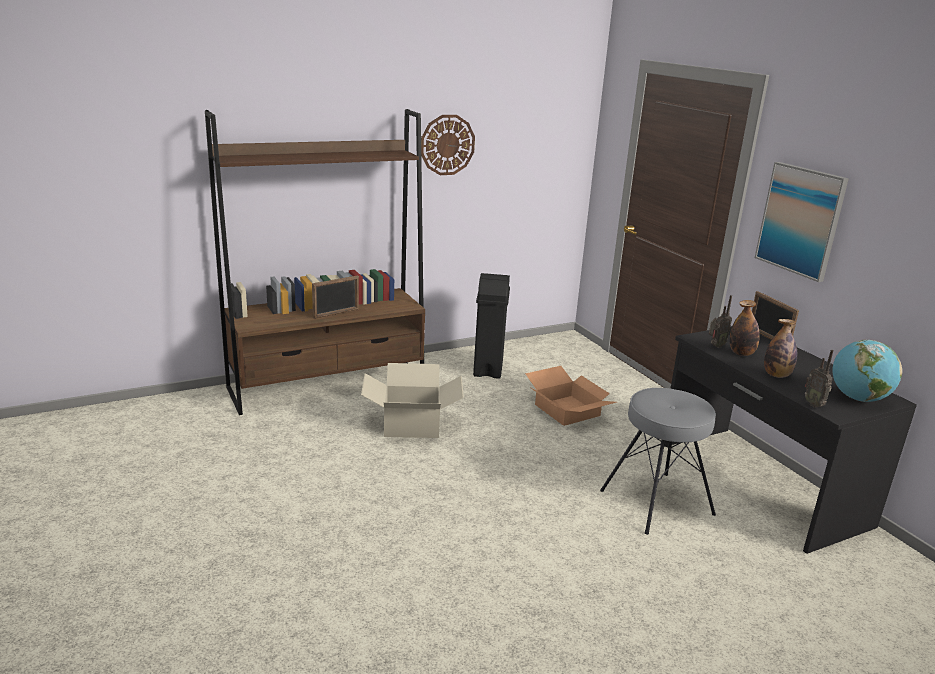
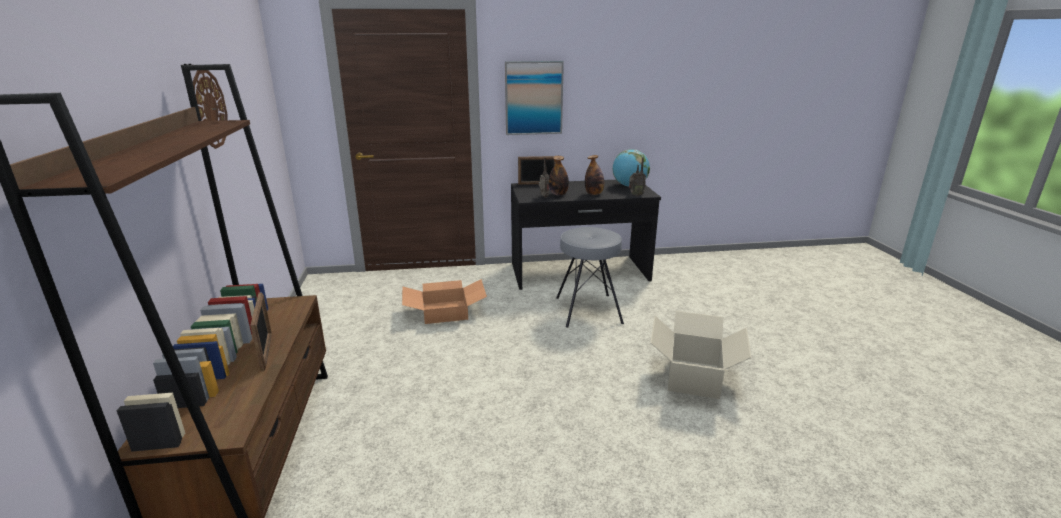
camera: 70 degrees left, 0 degrees up
cardboard box [361,363,464,438] -> cardboard box moved to [651,311,752,399]
black trash can [473,273,510,379] -> none

